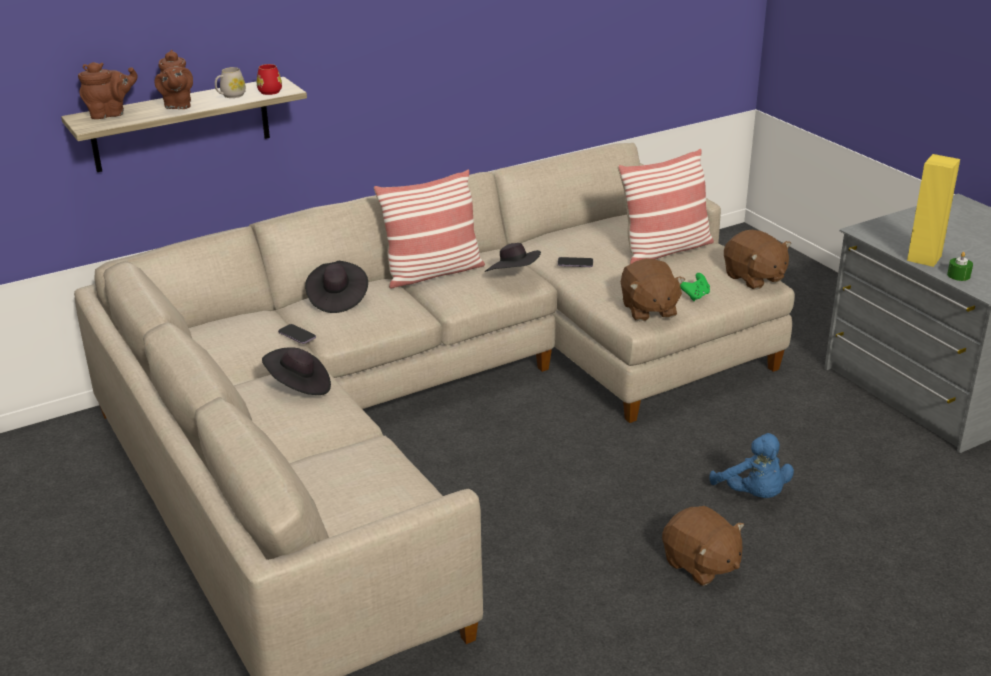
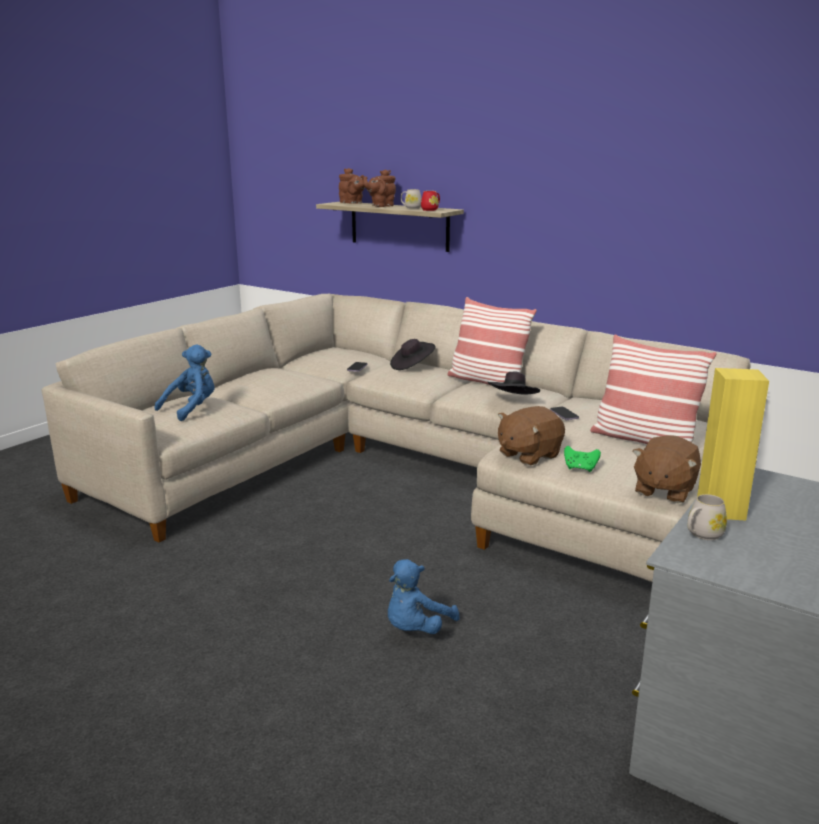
camera: 65 degrees right, 10 degrees down
black hat [262,347,331,395] -> none
brown plush toy [662,506,744,586] -> none
green candle [947,252,973,281] -> white mug [687,494,727,540]
none -> blue plush toy [154,345,215,421]

